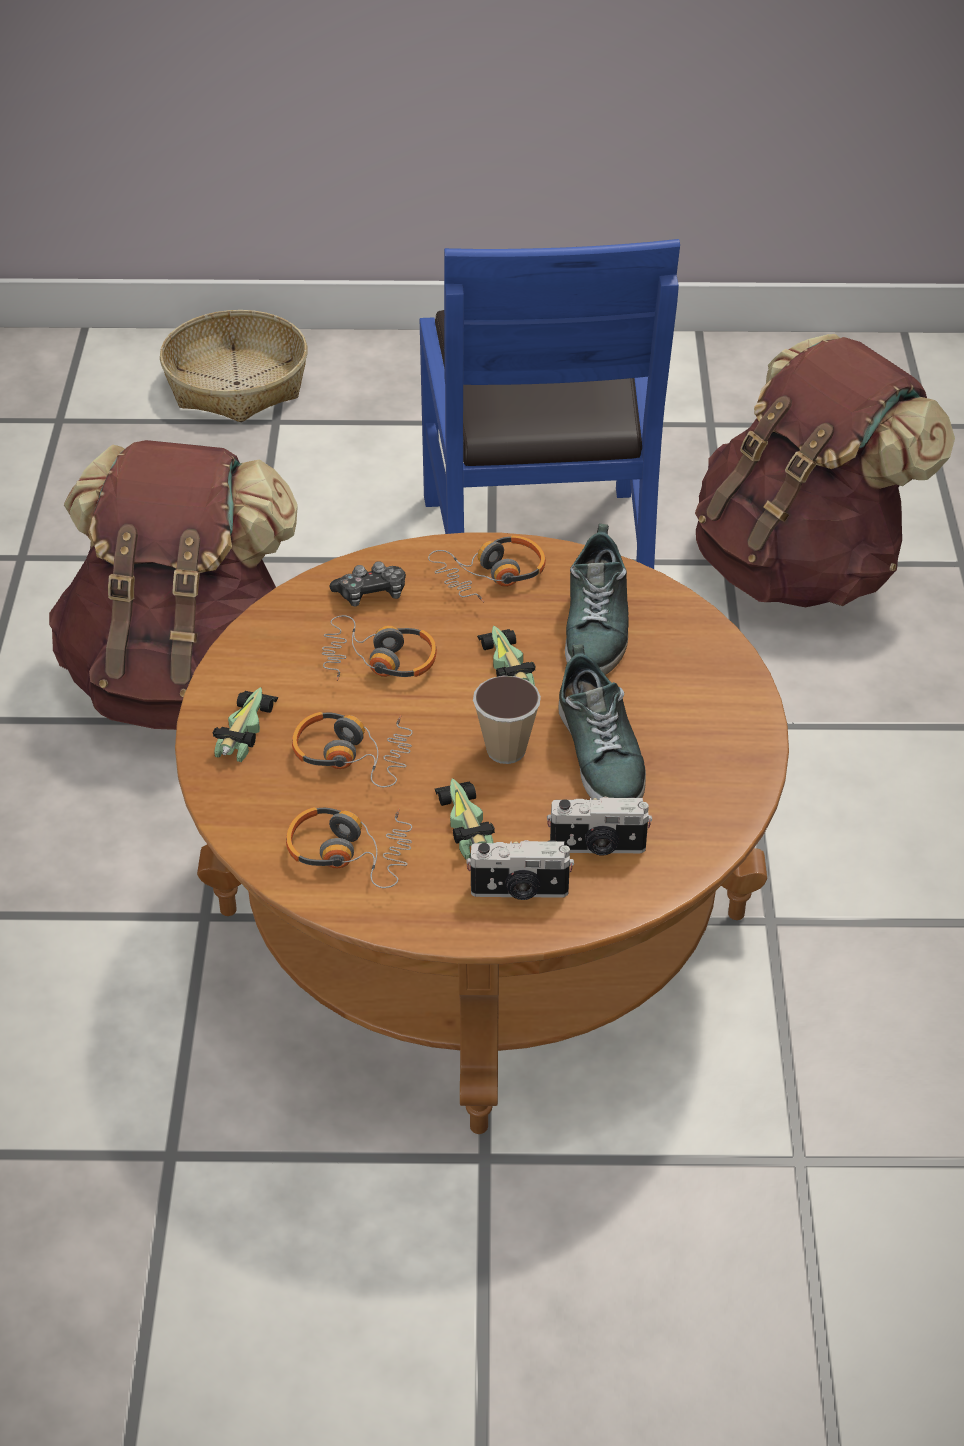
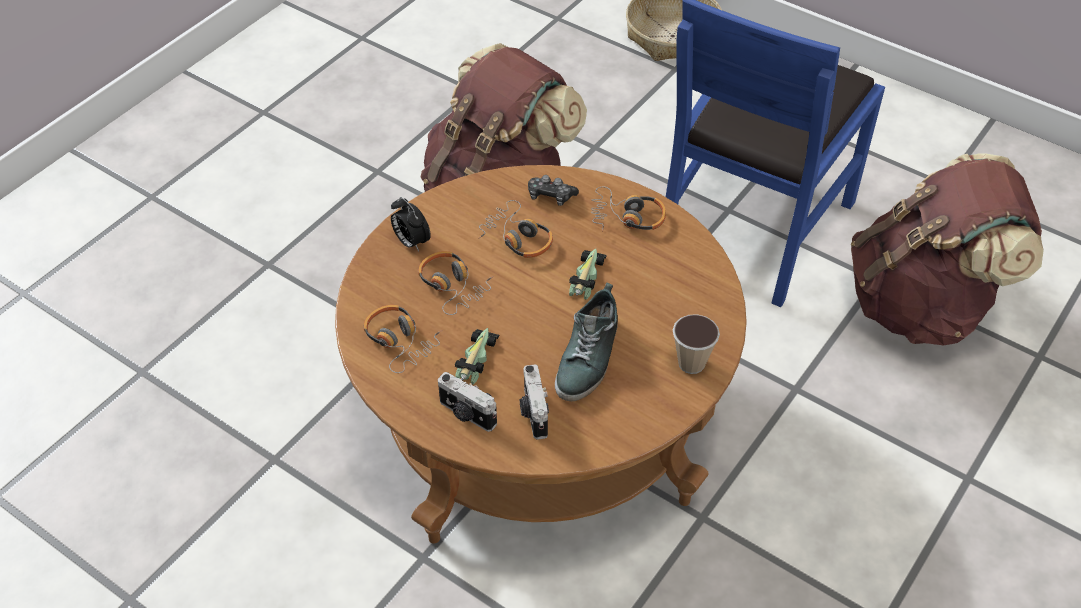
camera: 35 degrees right, 5 degrees up
toy car [212,687,278,762] -> alarm clock [391,197,431,252]
cup [473,676,541,764] -> cup moved to [673,314,720,374]
camera [547,797,652,855] -> camera turned 45 degrees clockwise [520,365,549,440]
shoe [565,523,628,675] -> none

